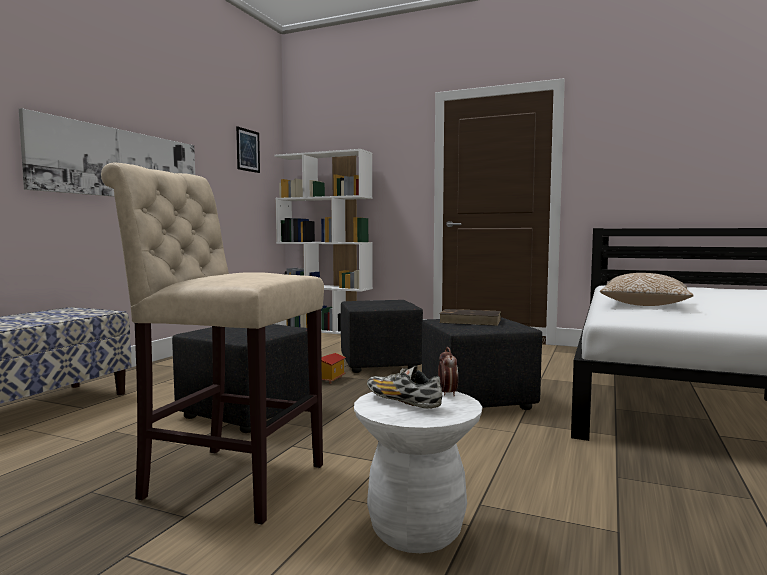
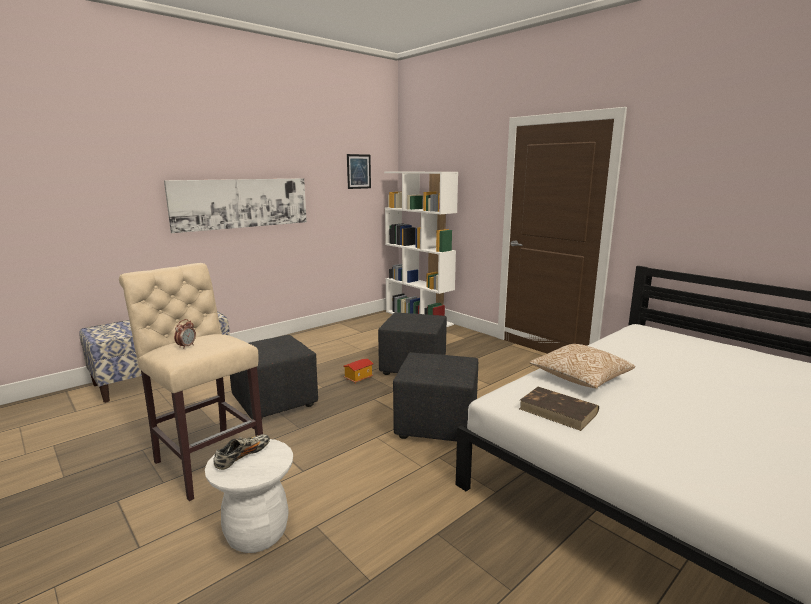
camera: 25 degrees right, 10 degrees up
shoe [367,366,442,409] -> shoe turned 60 degrees clockwise [213,434,270,470]
alarm clock [438,347,458,397] -> alarm clock moved to [174,319,196,349]
brown book [439,309,501,326] -> brown book moved to [519,387,599,431]

